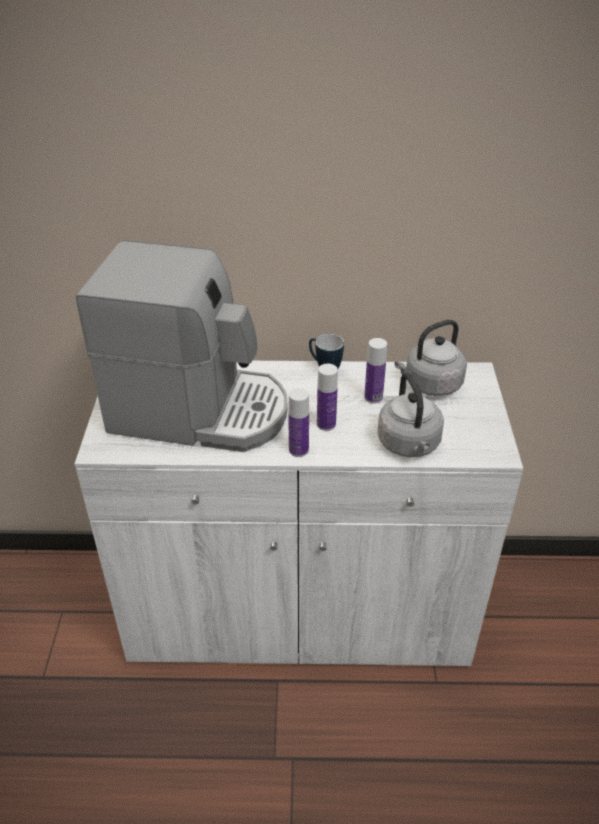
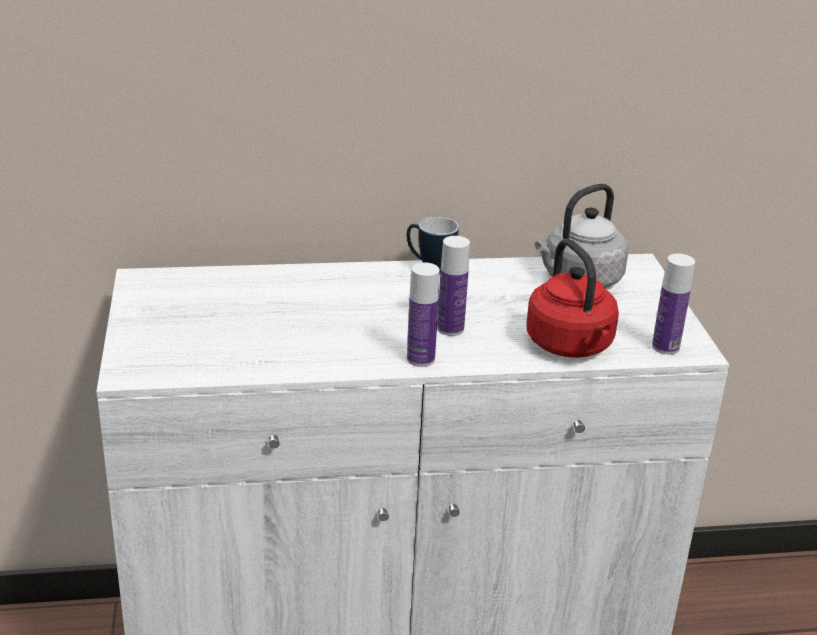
camera: 10 degrees left, 10 degrees down
coffee machine [76,240,287,452] -> none
bottle [364,338,387,403] -> bottle moved to [652,254,695,355]
grey kettle [377,372,444,457] -> red kettle [526,239,619,358]

